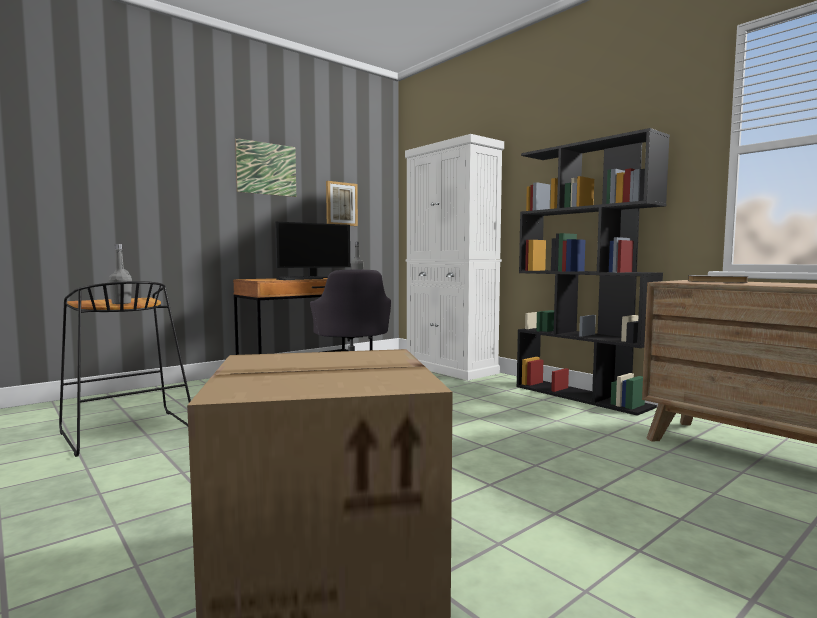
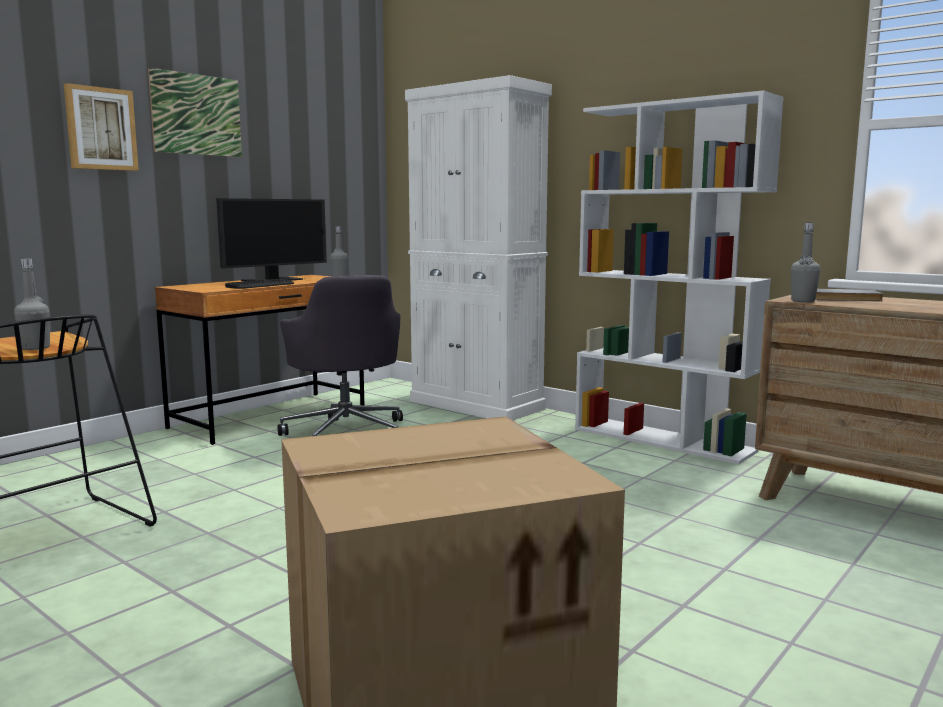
camera: 10 degrees left, 5 degrees up
picture [326,181,358,226] -> picture moved to [64,83,139,171]
black bookcase [517,128,670,416] -> white bookcase [575,90,784,464]
none -> grey bottle [791,222,820,302]

